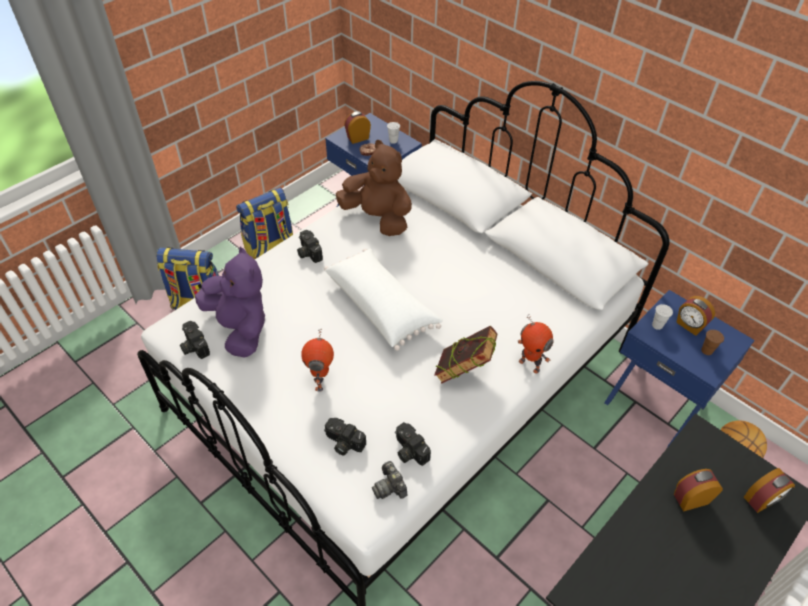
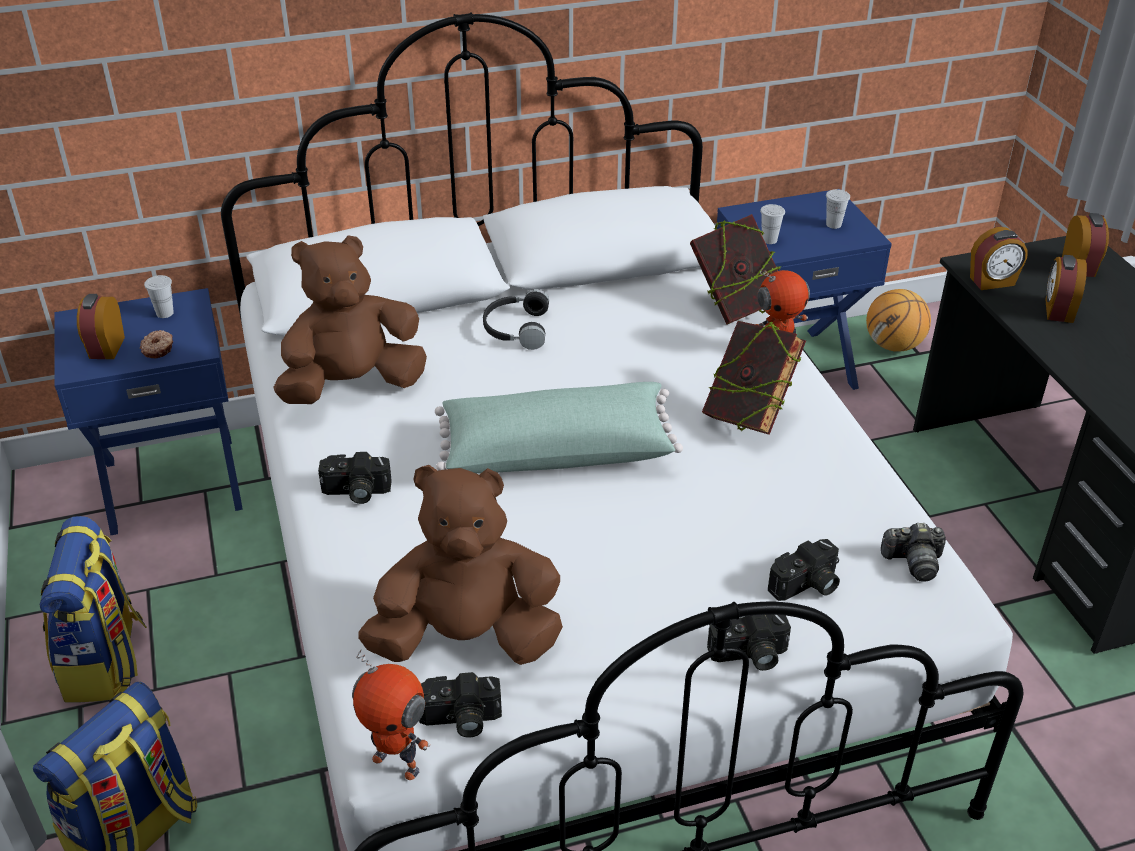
camera: 60 degrees left, 10 degrees down
purple plush toy [195,247,266,358] -> brown plush toy [358,465,563,665]
toy robot [301,329,334,391] -> toy robot moved to [352,649,430,780]
white pillow [324,249,443,351] -> green pillow [435,382,683,474]
camera [395,422,431,466] -> camera moved to [707,615,791,671]
alarm clock [676,296,715,336] -> alarm clock moved to [970,227,1028,290]
brown cup [701,330,724,355] -> white cup [826,189,850,229]
none -> black headphones [483,289,549,350]
none -> book [690,214,781,325]

